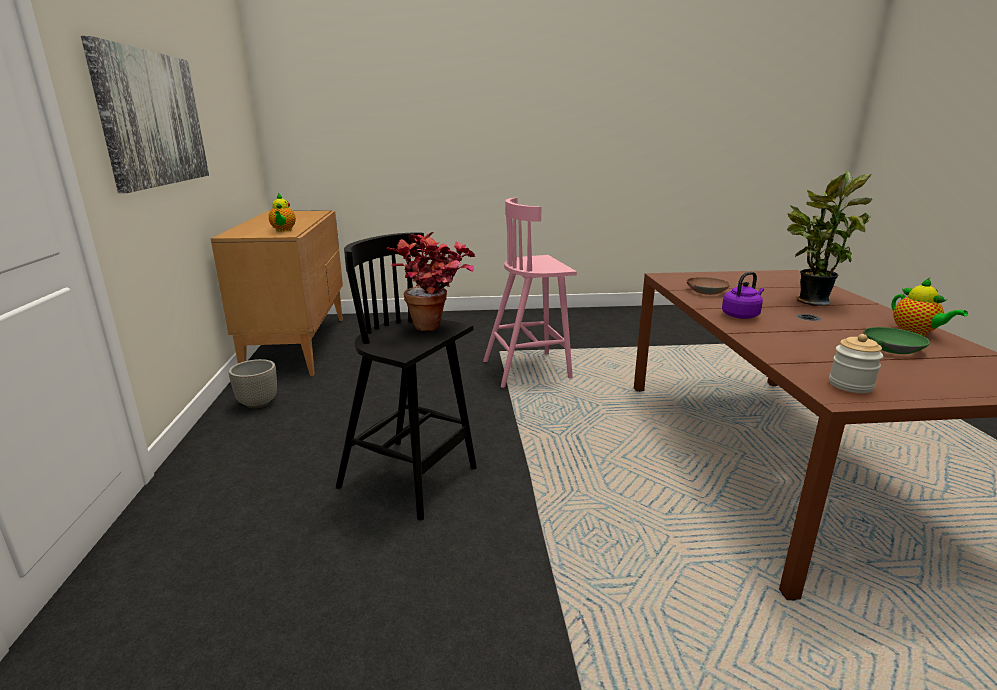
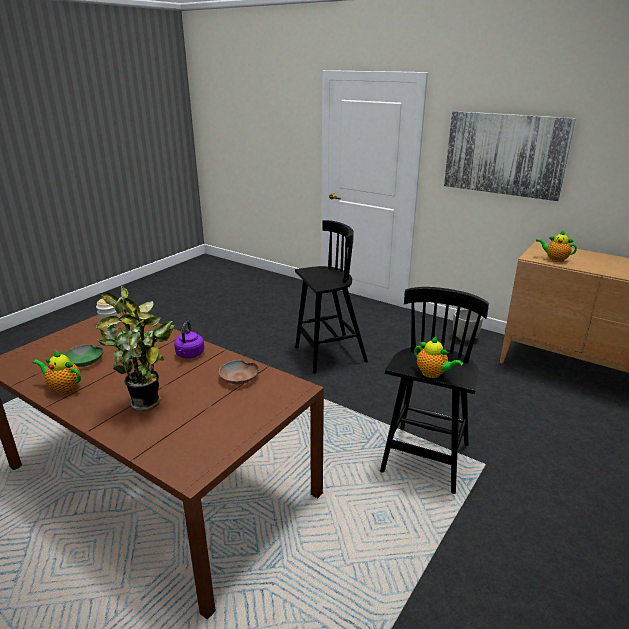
camera: 130 degrees right, 5 degrees up
potted plant [386,232,475,331] -> none
pink stool [483,198,577,388] -> black stool [380,287,489,494]
none -> teapot [414,337,463,378]

